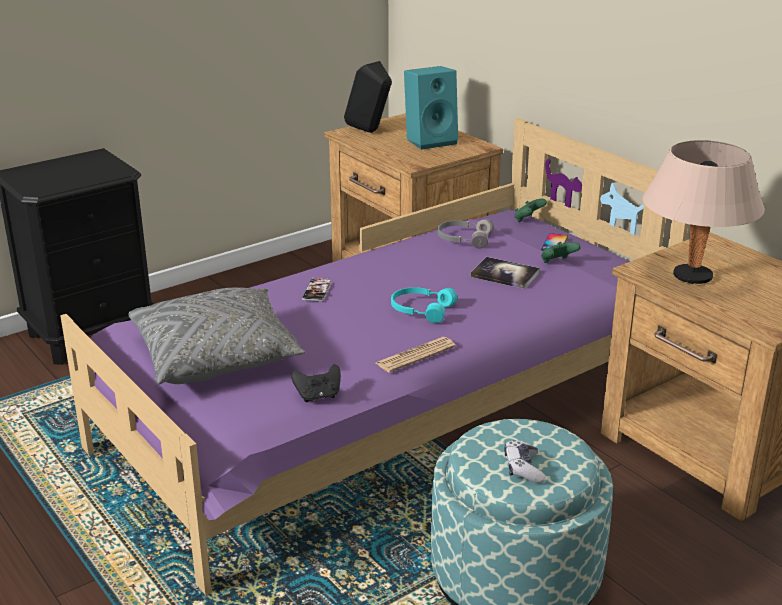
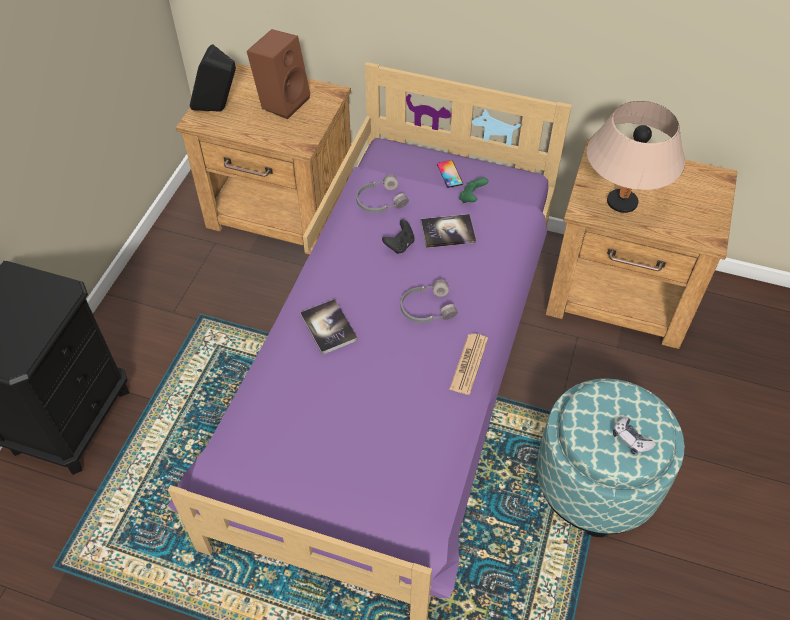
camera: 35 degrees left, 25 degrees up
grey pillow [128,288,306,384] -> none
black game controller [291,364,341,402] -> black game controller moved to [382,220,415,254]
phone [302,277,331,302] -> book [300,299,358,355]
turquoise headphones [391,287,457,323] -> grey headphones [401,279,458,323]
turquoise speaker [404,66,458,150] -> brown speaker [247,29,310,119]
green game controller [514,199,547,222] -> none

